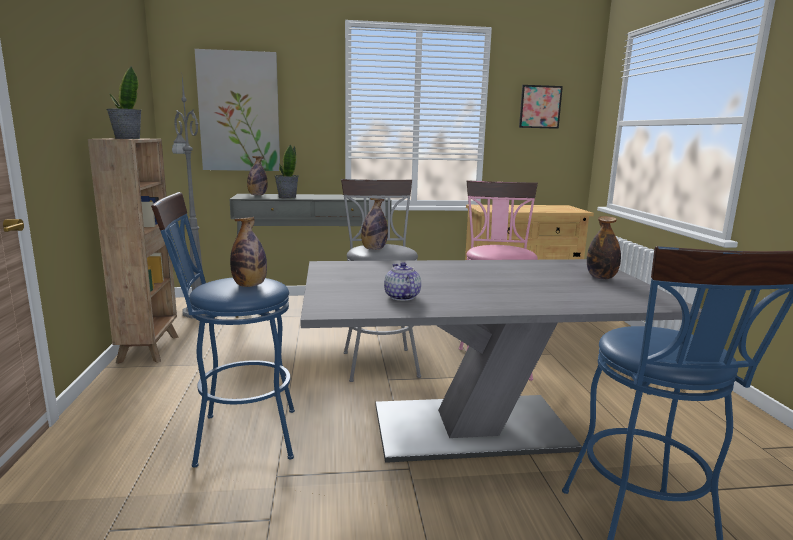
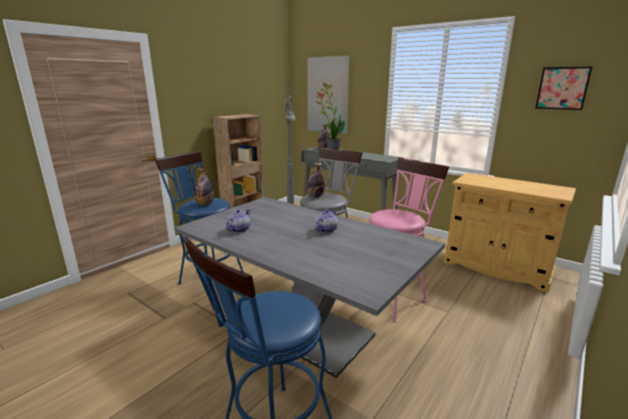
camera: 45 degrees right, 5 degrees up
potted plant [107,66,142,139] -> none
bottle [587,216,621,279] -> none
none -> teapot [315,210,338,233]

